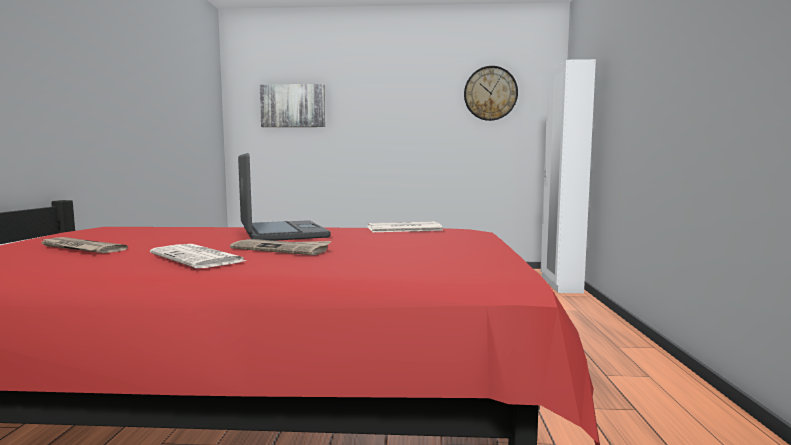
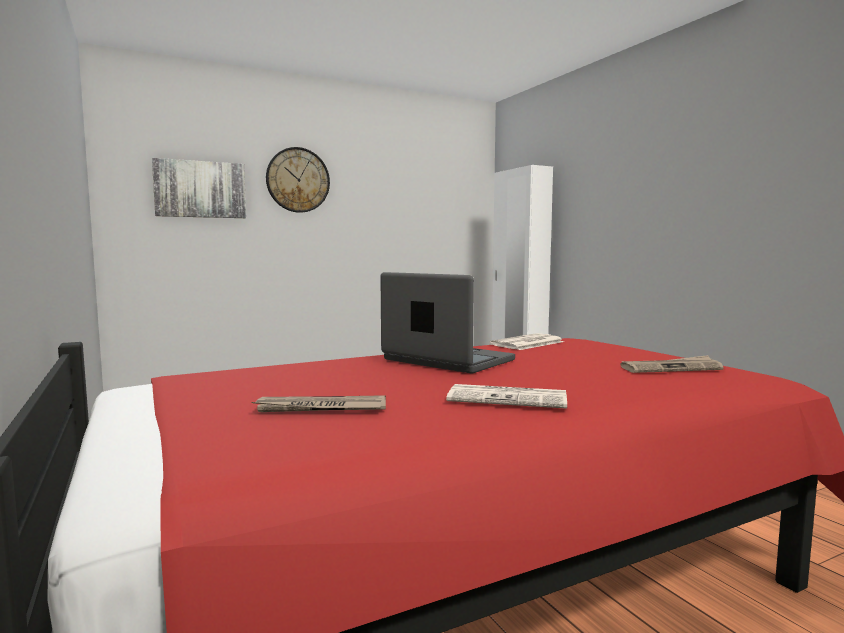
camera: 30 degrees left, 0 degrees up
newspaper [230,239,332,255] -> newspaper moved to [620,355,724,373]
wall clock [464,66,518,121] -> wall clock moved to [266,147,330,213]

